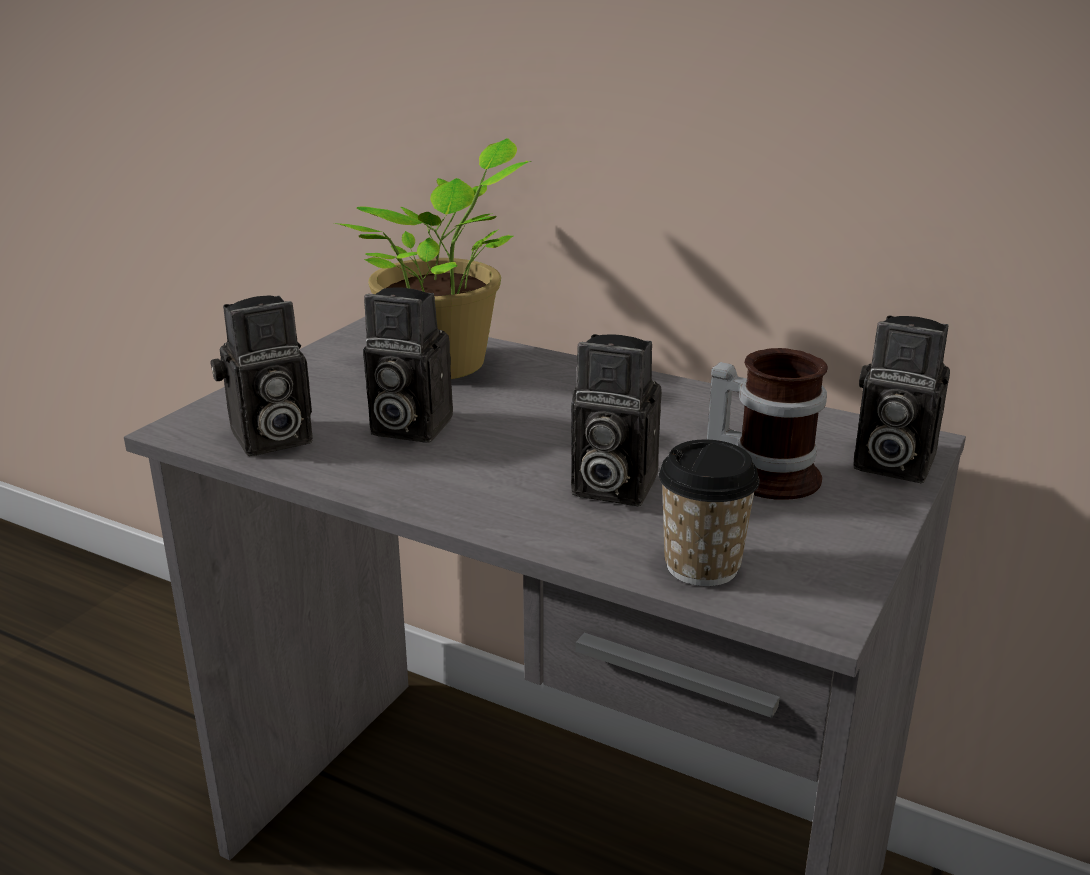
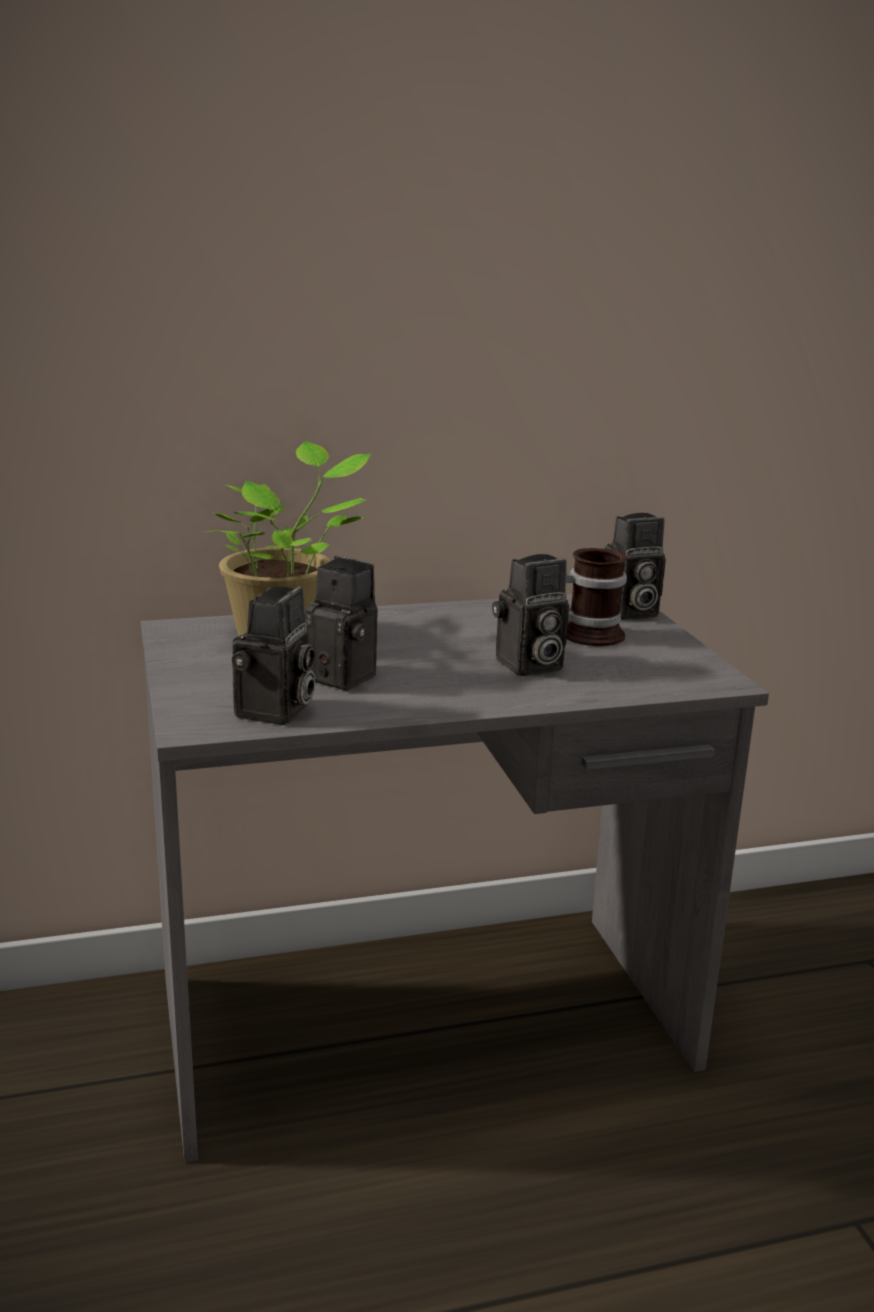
camera: 45 degrees left, 5 degrees down
camera [363,288,453,443] -> camera turned 120 degrees counterclockwise [304,556,378,691]
cup [659,440,760,586] -> none

